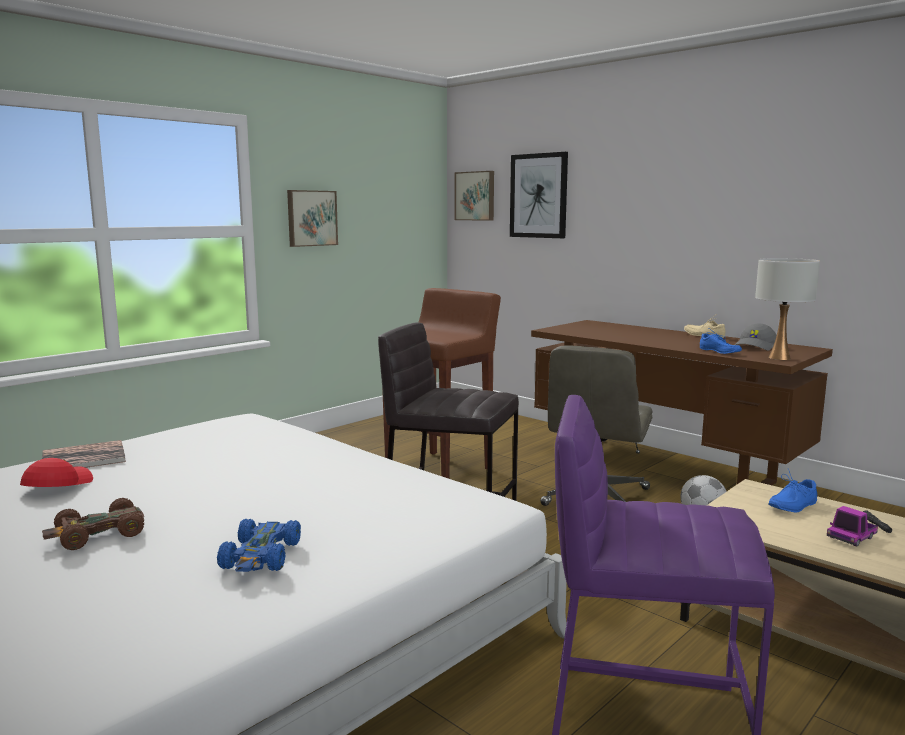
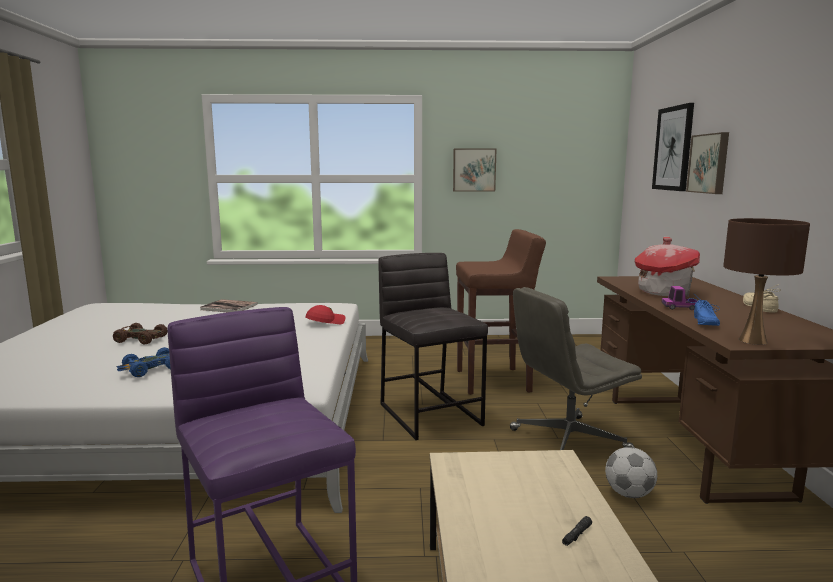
camera: 45 degrees right, 0 degrees up
red cap [20,458,93,487] -> red cap moved to [305,305,345,324]
picture [454,171,494,221] -> picture moved to [686,132,729,194]
grey cap [735,324,777,351] -> none
white table lamp [755,258,820,360] -> brown table lamp [723,218,810,345]
blue shoe [768,469,817,513] -> none
toy truck [827,506,878,546] -> toy truck moved to [662,286,697,310]
none -> toy house [635,237,700,297]

